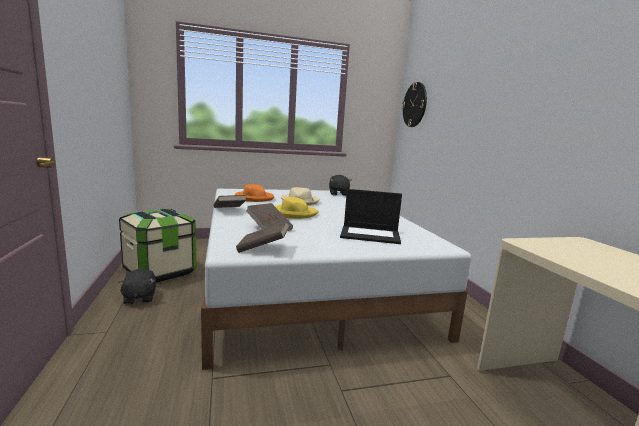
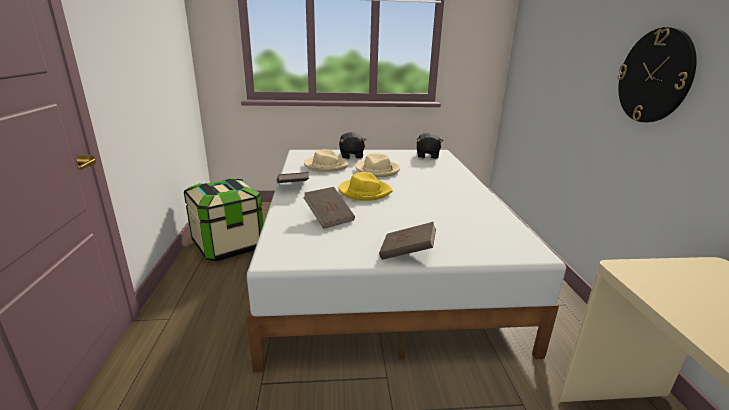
camera: 10 degrees right, 10 degrees up
black plush toy [118,269,156,305] -> black plush toy moved to [339,132,366,159]
orange hat [235,184,274,202] -> beige hat [304,149,348,172]
brown book [236,221,289,253] -> brown book moved to [379,222,436,260]
laptop [340,189,402,244] -> none
wall clock [402,82,427,127] -> wall clock moved to [618,27,697,122]

